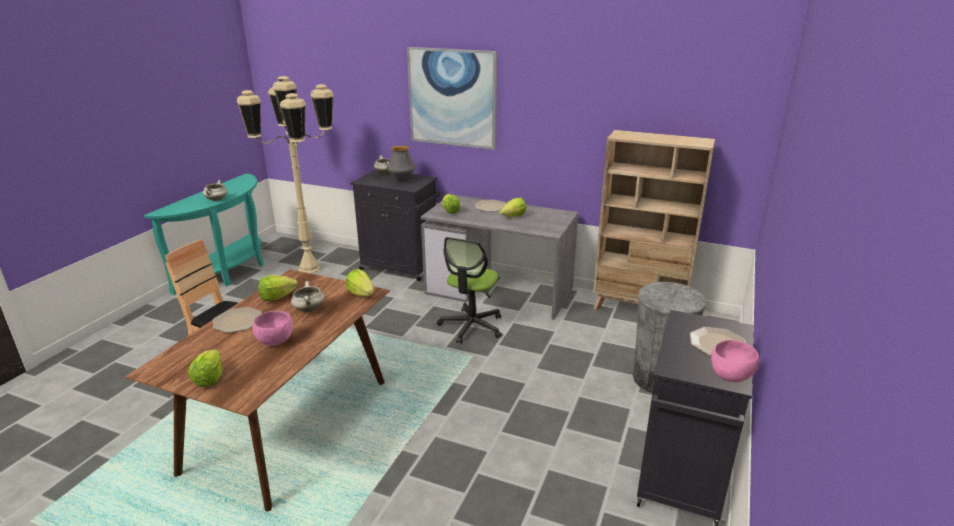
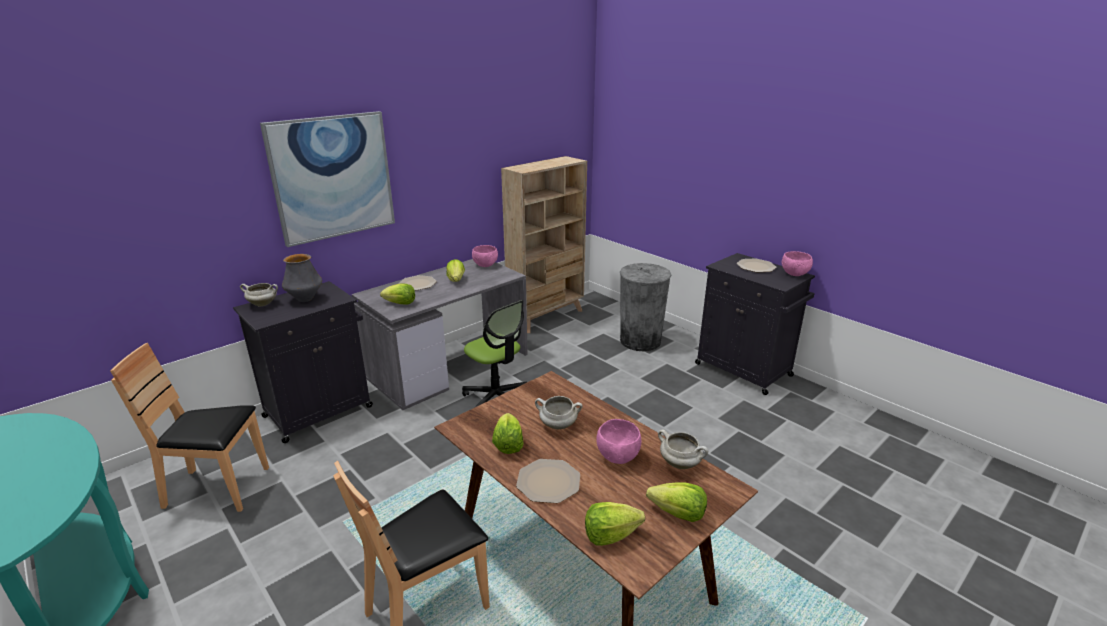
camera: 65 degrees left, 0 degrees up
white cooking pot [203,180,228,201] -> white cooking pot moved to [658,429,708,469]
beige floor lamp [237,76,334,274] -> brown chair [110,343,269,512]
lettuce [346,269,374,297] -> lettuce moved to [585,502,645,546]
none -> pink bowl [472,245,498,267]

